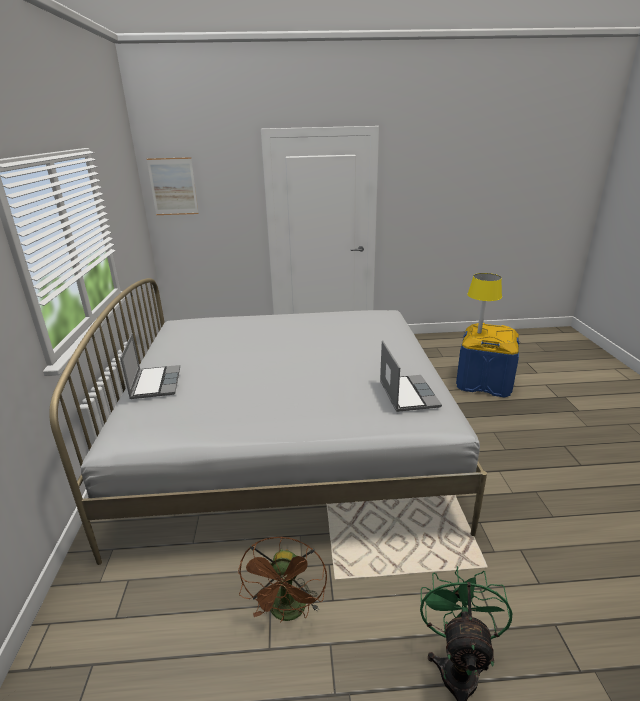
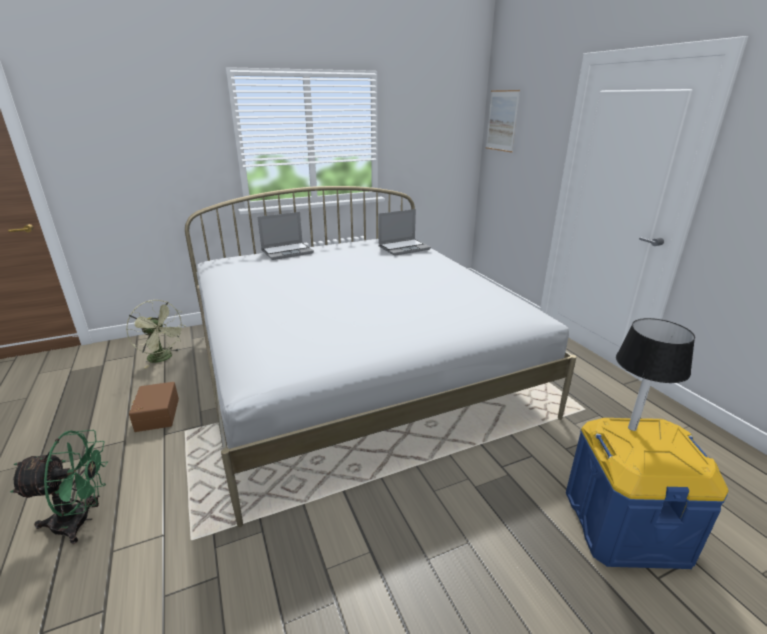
camera: 70 degrees right, 0 degrees up
brown fan [238,537,327,623] -> brown storage box [129,382,179,432]
laptop [380,340,442,412] -> laptop moved to [378,209,431,256]
yellow table lamp [467,273,502,333] -> black table lamp [616,318,695,431]
none -> green fan [126,300,186,368]

